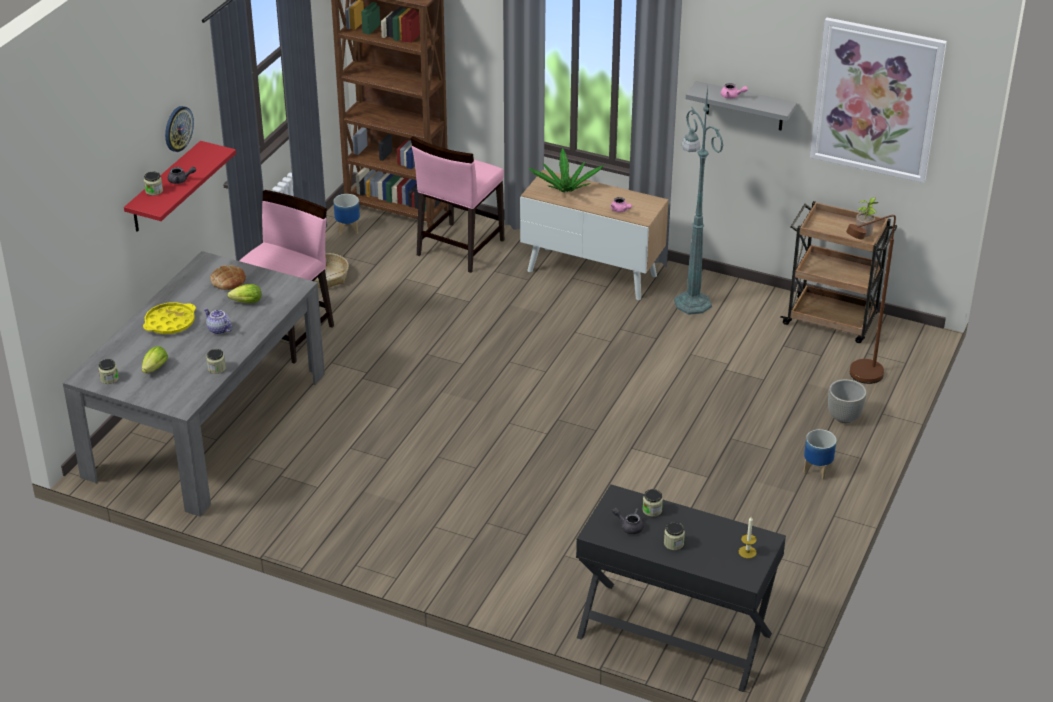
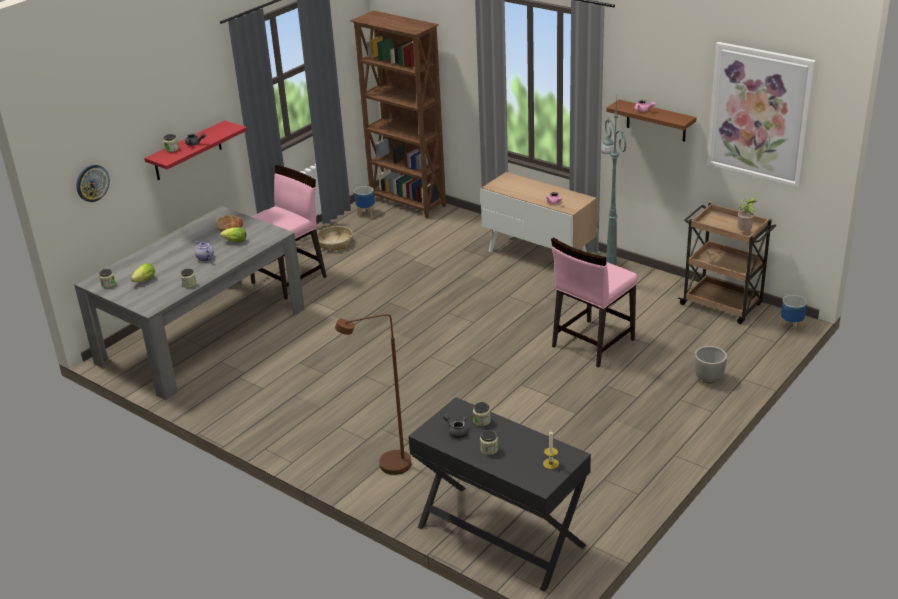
camera: 15 degrees right, 5 degrees down
yellow tray [143,302,196,334] -> none
wall clock [165,106,194,152] -> wall clock moved to [76,165,110,202]
pink chair [411,136,504,273] -> pink chair moved to [551,237,637,367]
potted plant [529,148,604,192] -> none
grey shelf [685,81,797,131] -> brown shelf [606,100,697,142]
planter [803,429,837,479] -> planter moved to [780,295,807,334]
brown floor lamp [846,215,896,384] -> brown floor lamp moved to [335,314,411,475]

